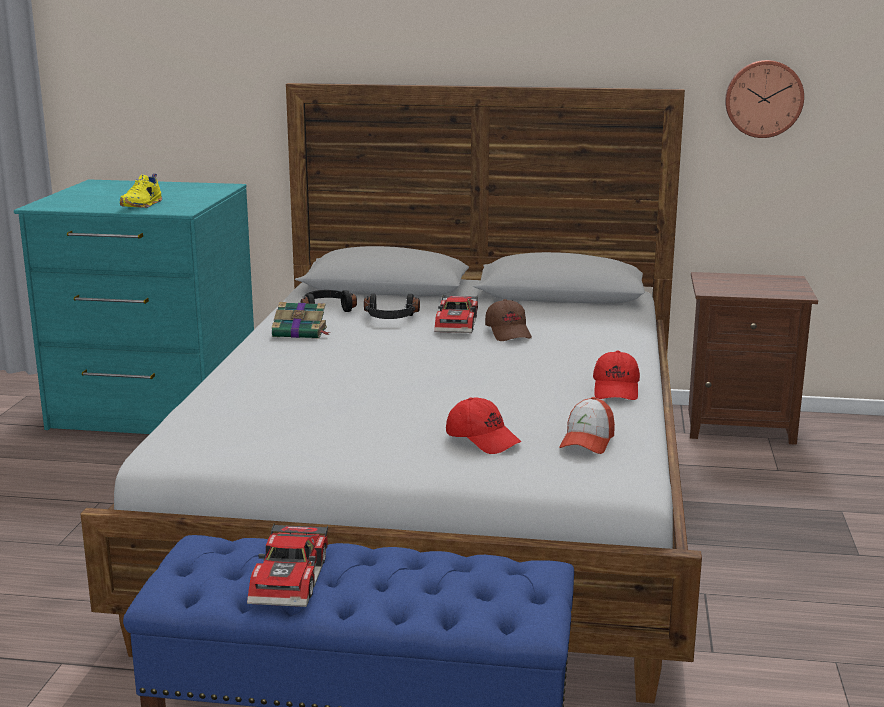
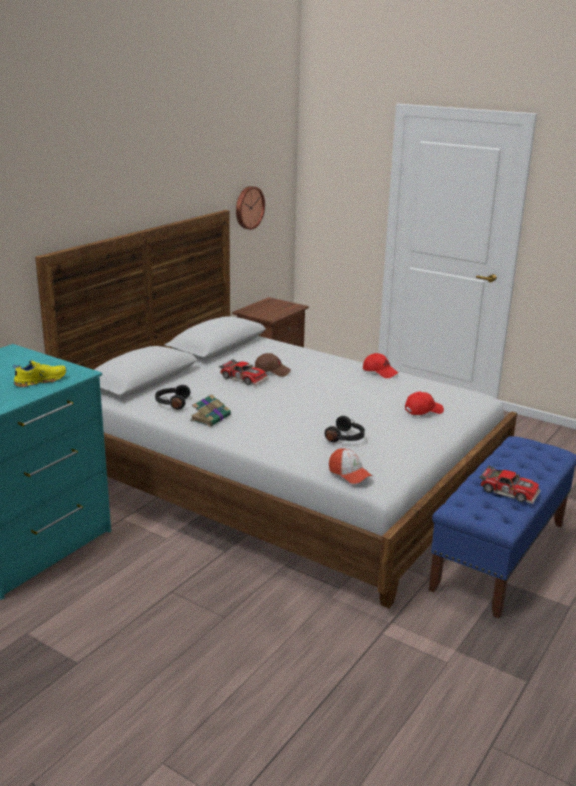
camera: 65 degrees left, 5 degrees up
yellow shoe [120,174,162,208] -> yellow shoe turned 75 degrees counterclockwise [13,360,66,387]
black headphones [364,294,420,319] -> black headphones moved to [325,416,365,442]
cap [560,397,615,454] -> cap moved to [329,448,372,484]

